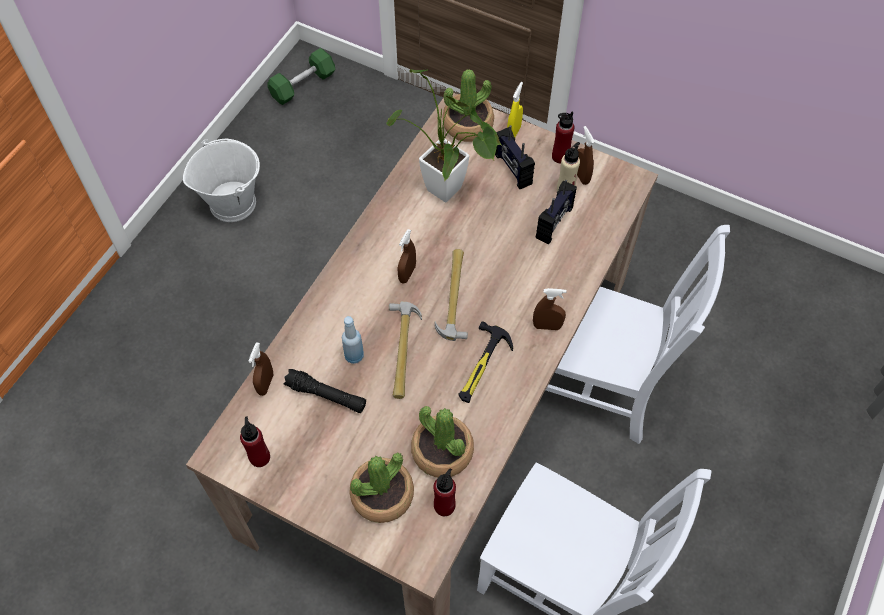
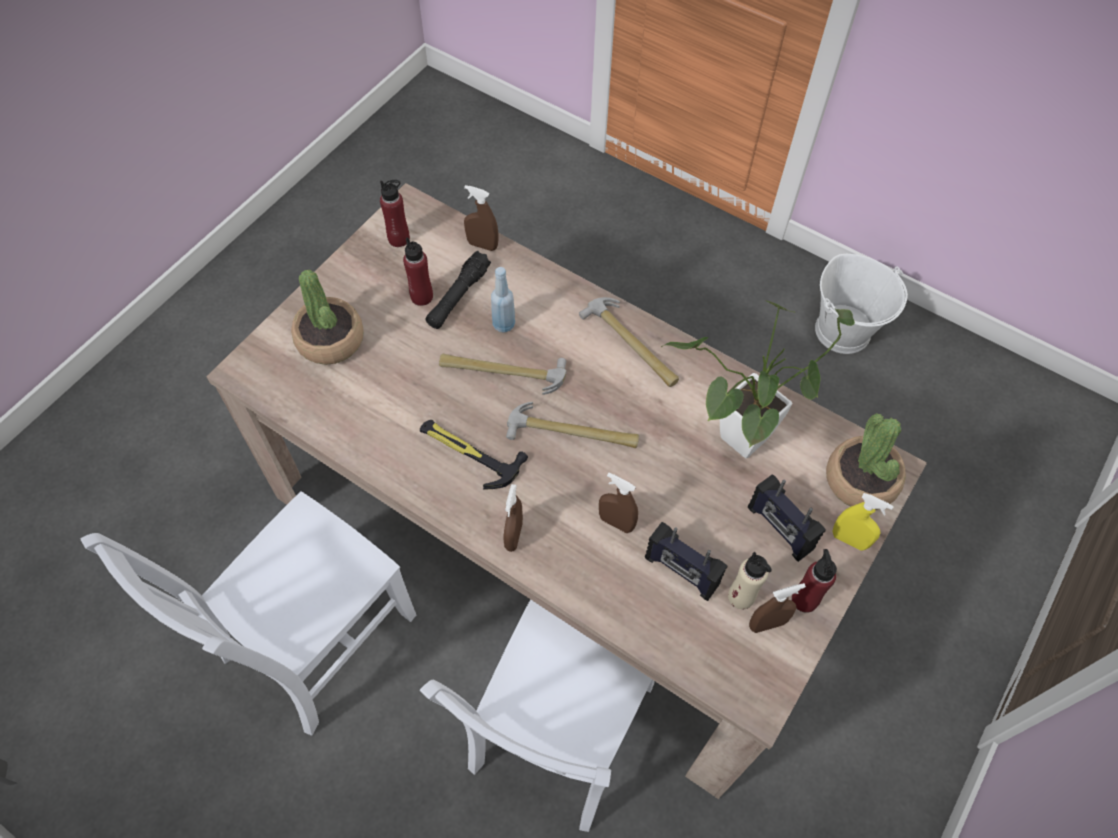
camera: 95 degrees right, 0 degrees up
green dumbbell [267,48,335,105] -> none
brown spray bottle [398,229,416,283] -> brown spray bottle moved to [599,472,638,533]
potted plant [411,406,474,477] -> none
red bottle [433,468,456,516] -> red bottle moved to [403,237,433,306]
radio [495,125,535,189] -> radio turned 105 degrees counterclockwise [748,474,826,562]
none -> hammer [579,297,679,387]

